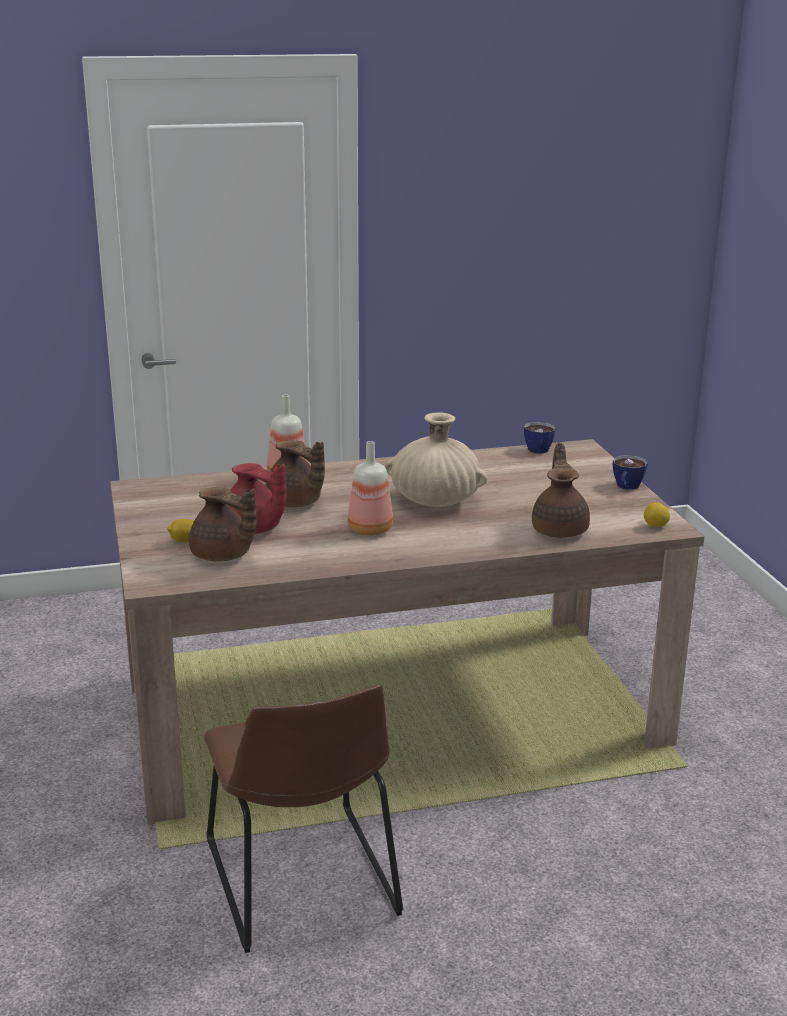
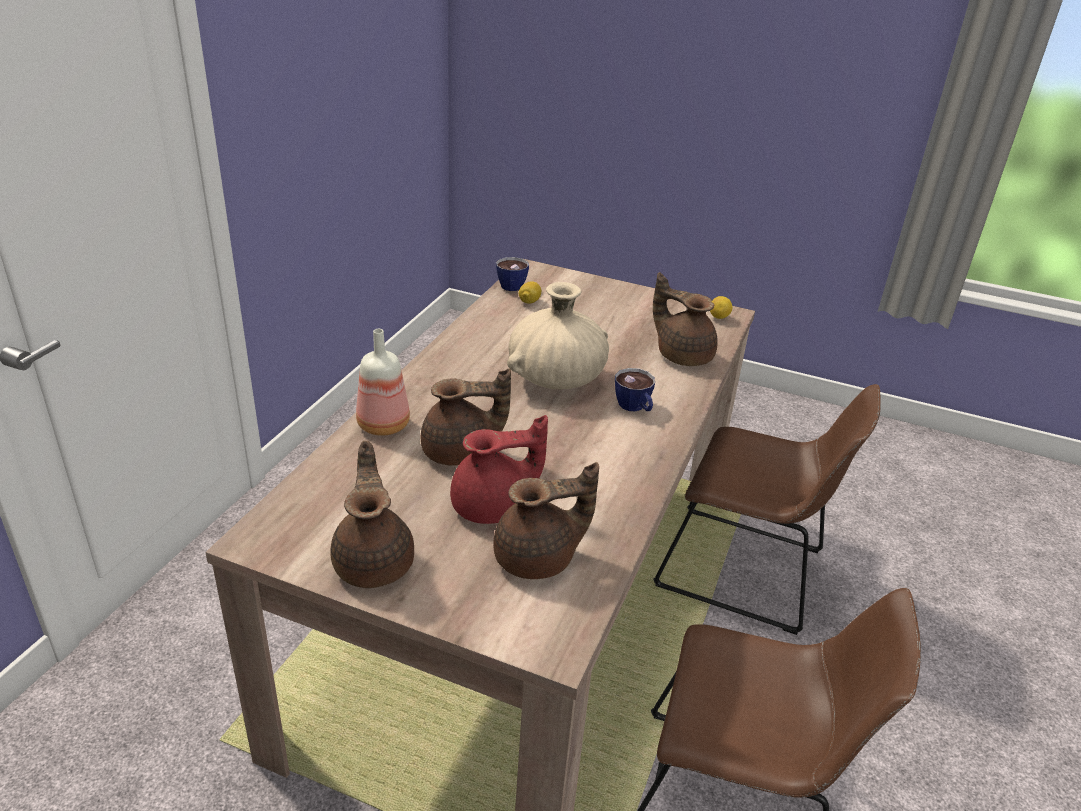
camera: 55 degrees left, 10 degrees up
lemon [167,519,194,542] -> lemon moved to [518,281,541,304]
bottle [348,441,393,535] -> none
cup [613,455,648,490] -> cup moved to [615,368,655,411]
none -> brown teapot [330,441,414,588]
none -> brown chair [653,384,881,635]

